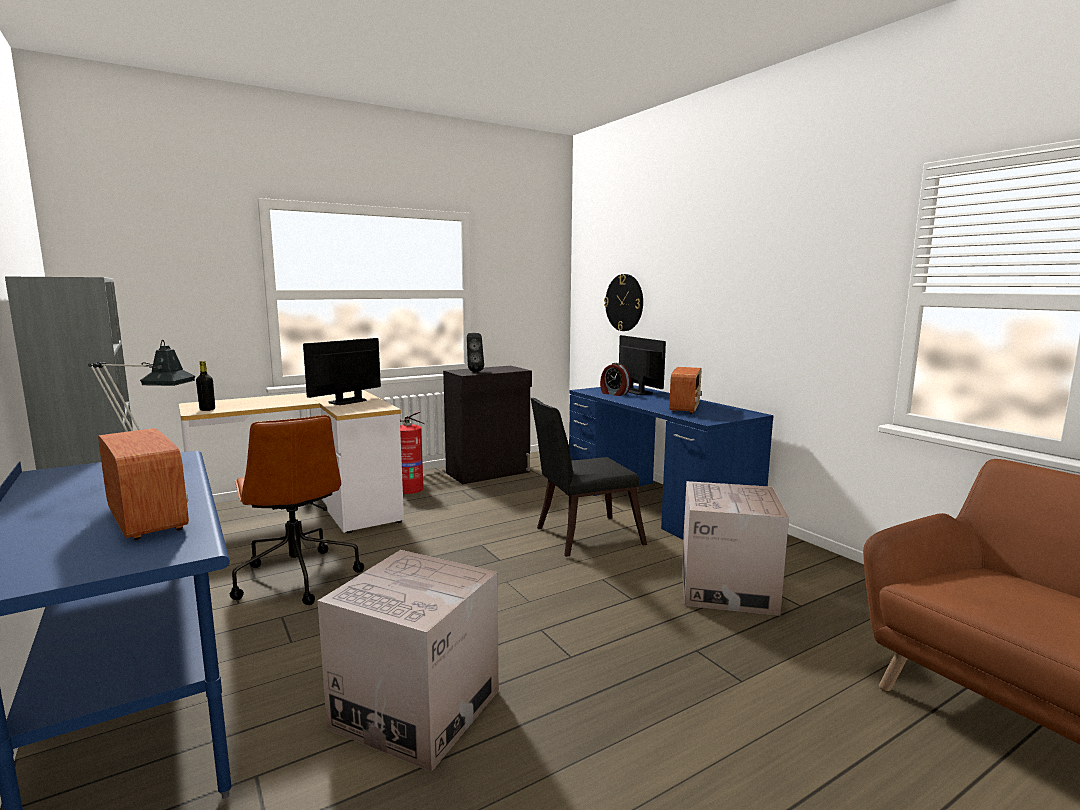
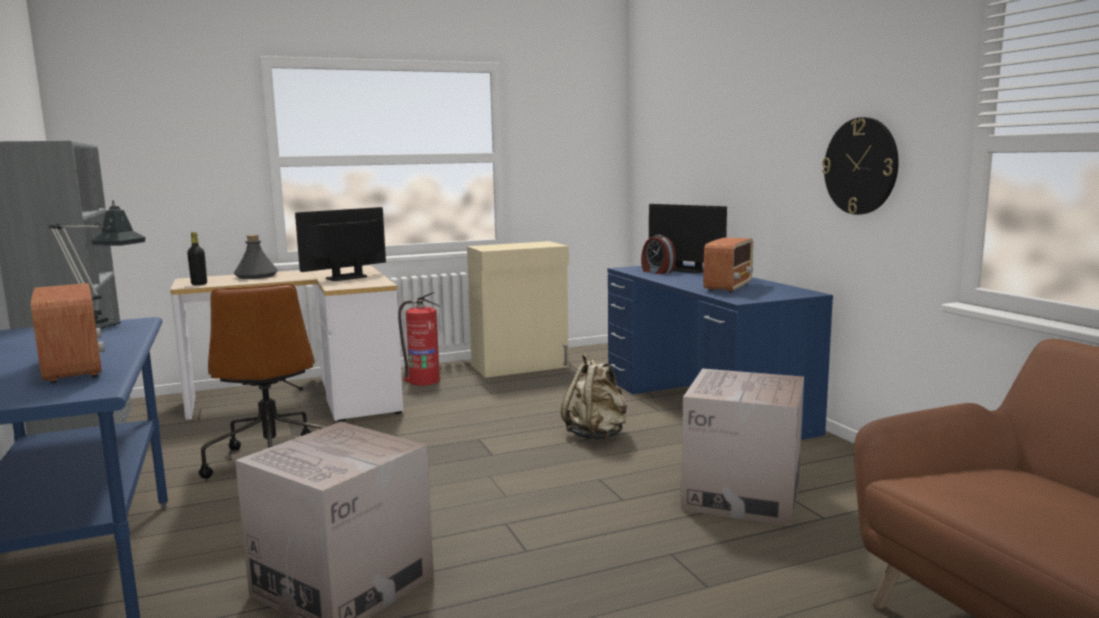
camera: 10 degrees right, 0 degrees up
black cabinet [443,366,532,484] -> beige cabinet [467,241,569,378]
black speaker [467,333,484,372] -> none
black chair [531,398,647,557] -> beige backpack [561,354,627,440]
wall clock [604,274,643,331] -> wall clock moved to [822,117,899,215]
monitor [619,335,666,395] -> monitor turned 150 degrees clockwise [649,204,727,273]
none -> grey bottle [233,235,278,279]

